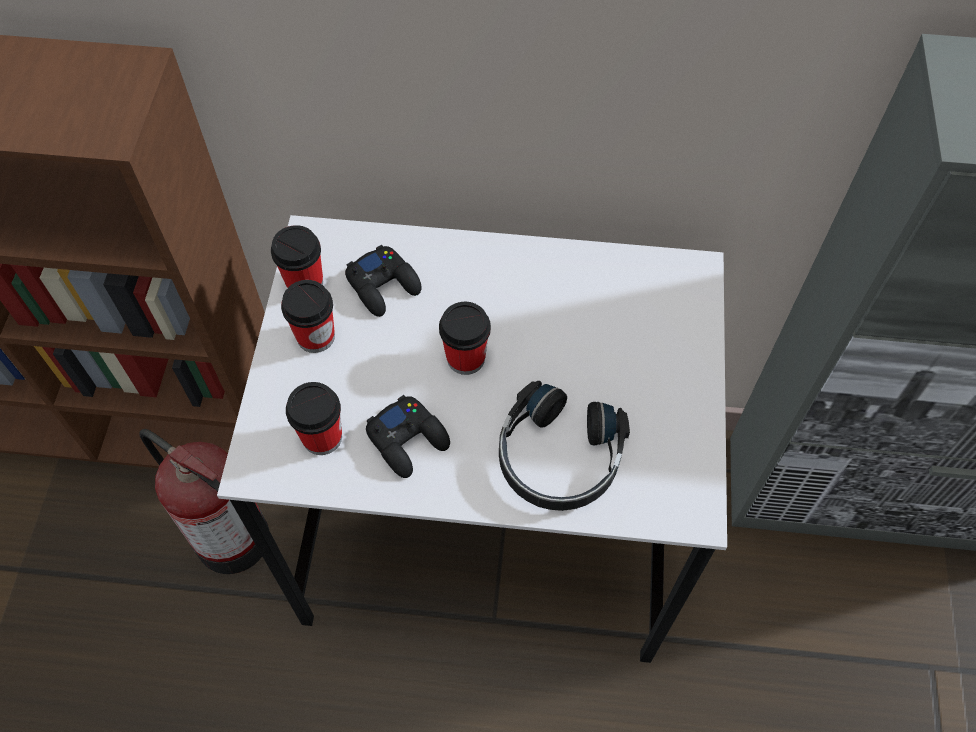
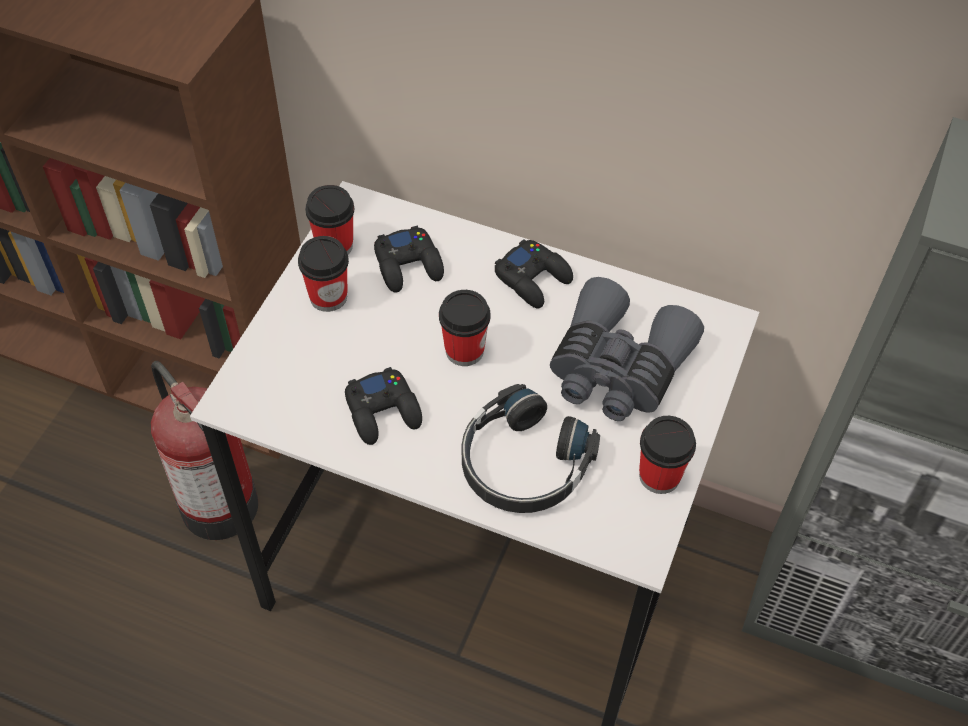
camera: 15 degrees right, 5 degrees down
cup [286,382,342,455] -> cup moved to [639,416,696,494]
none -> black game controller [495,239,573,308]
none -> grey binoculars [550,277,704,421]

